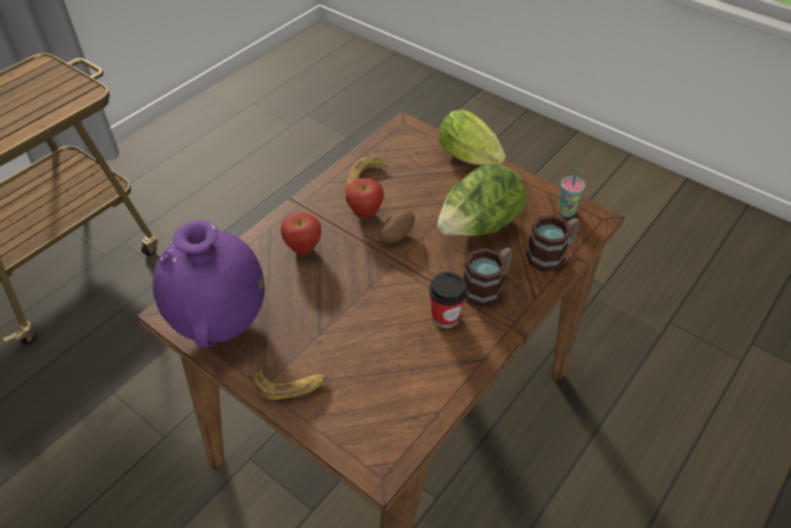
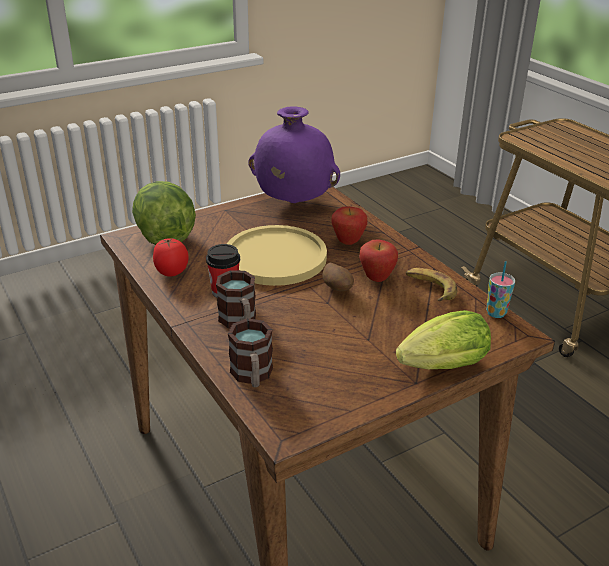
camera: 110 degrees right, 15 degrees down
banana [253,367,327,400] -> none
lettuce [437,164,526,236] -> lettuce moved to [132,181,196,245]
cup [557,169,585,217] -> cup moved to [486,261,515,318]
none -> tomato [153,238,189,277]
none -> yellow plate [227,225,327,286]

